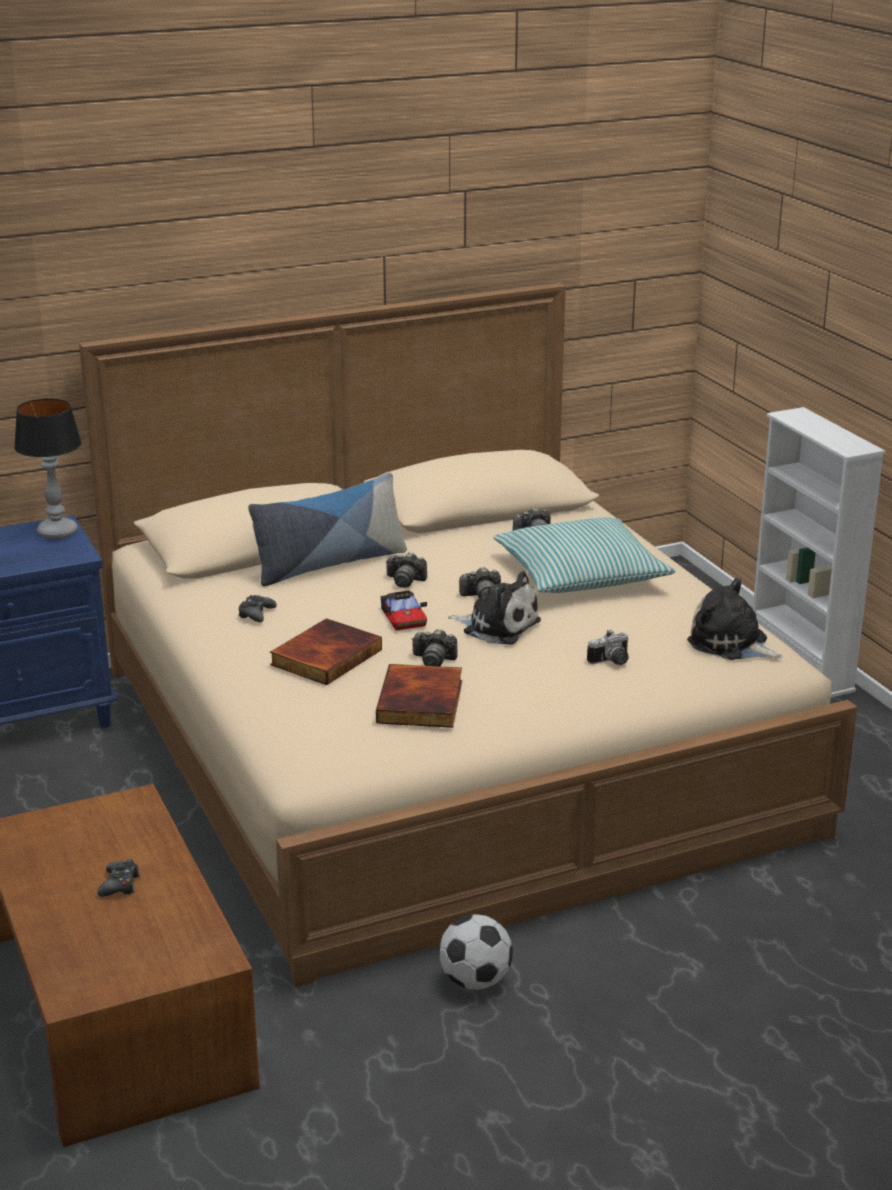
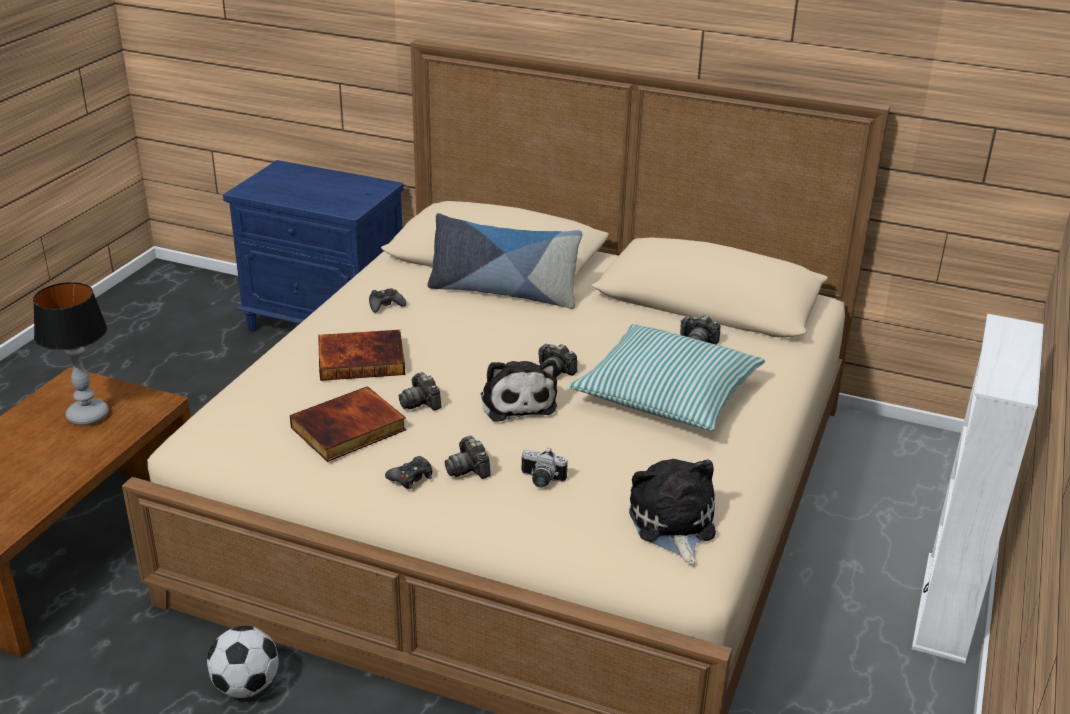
camera: 45 degrees right, 5 degrees up
table lamp [14,398,82,539] -> table lamp moved to [33,282,109,426]
black game controller [97,859,140,897] -> black game controller moved to [385,456,432,489]
toy car [381,591,427,630] -> none
camera [386,552,427,588] -> camera moved to [445,436,491,479]

